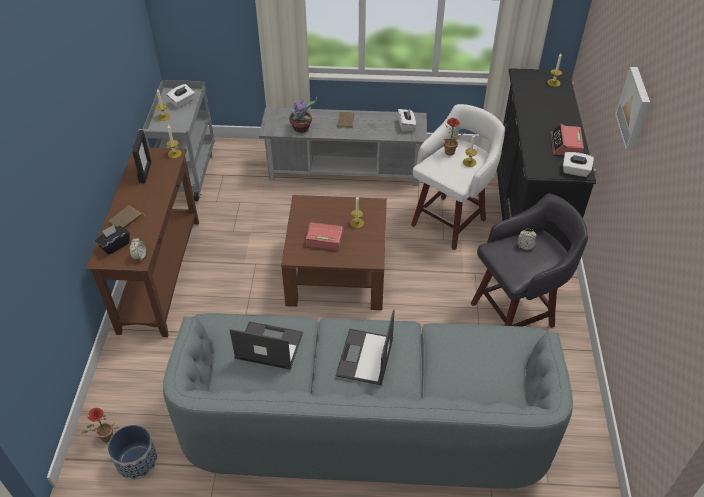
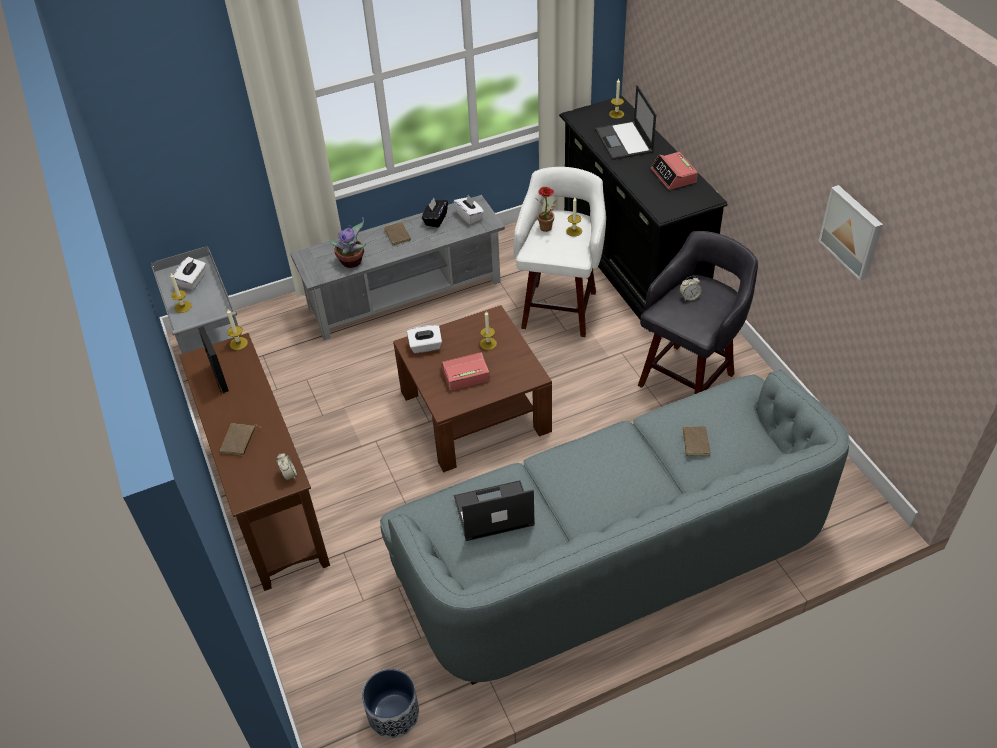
camera: 25 degrees left, 0 degrees up
potted plant [81,408,119,442] -> none
black tissue box [95,225,129,255] -> black tissue box moved to [422,198,448,228]
laptop [336,309,395,385] -> laptop moved to [595,85,656,160]
white tissue box [563,152,594,177] -> white tissue box moved to [407,325,442,353]
picture [615,67,650,150] -> picture moved to [818,185,883,281]
none -> brown book [680,426,711,456]

